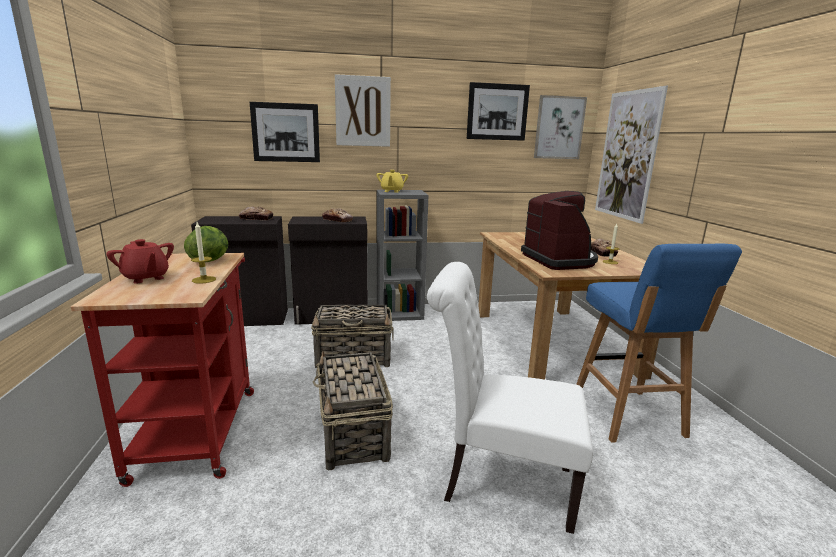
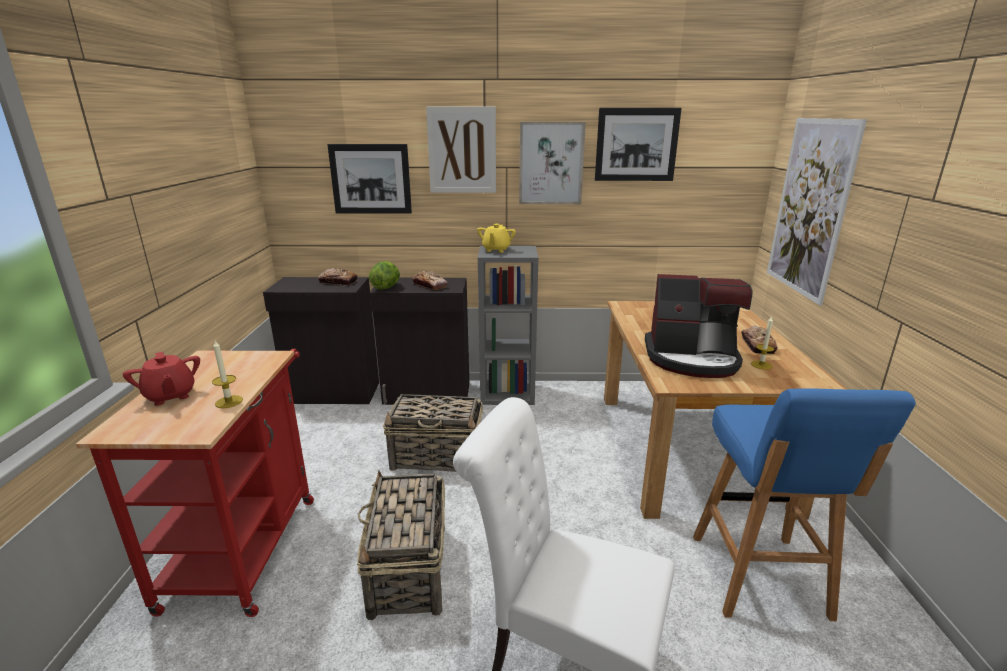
camera: 10 degrees right, 5 degrees up
lettuce [184,226,228,262] -> lettuce moved to [369,261,400,290]
coffee machine [521,191,598,270] -> coffee machine turned 105 degrees clockwise [645,274,753,378]
picture [534,95,587,159] -> picture moved to [519,122,586,204]

